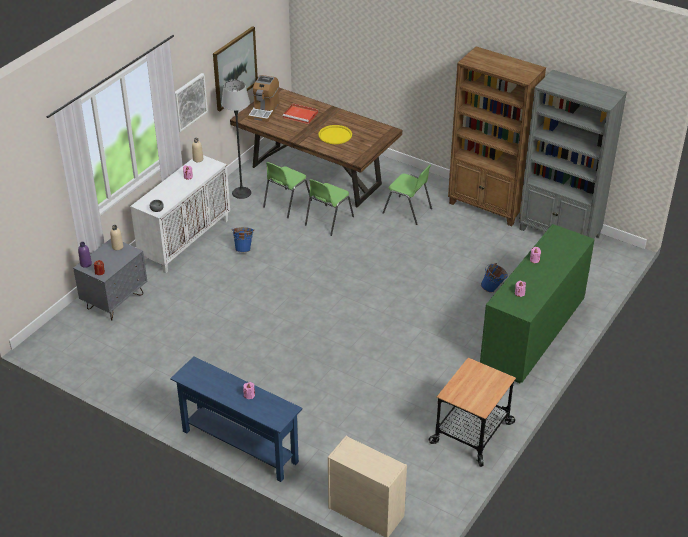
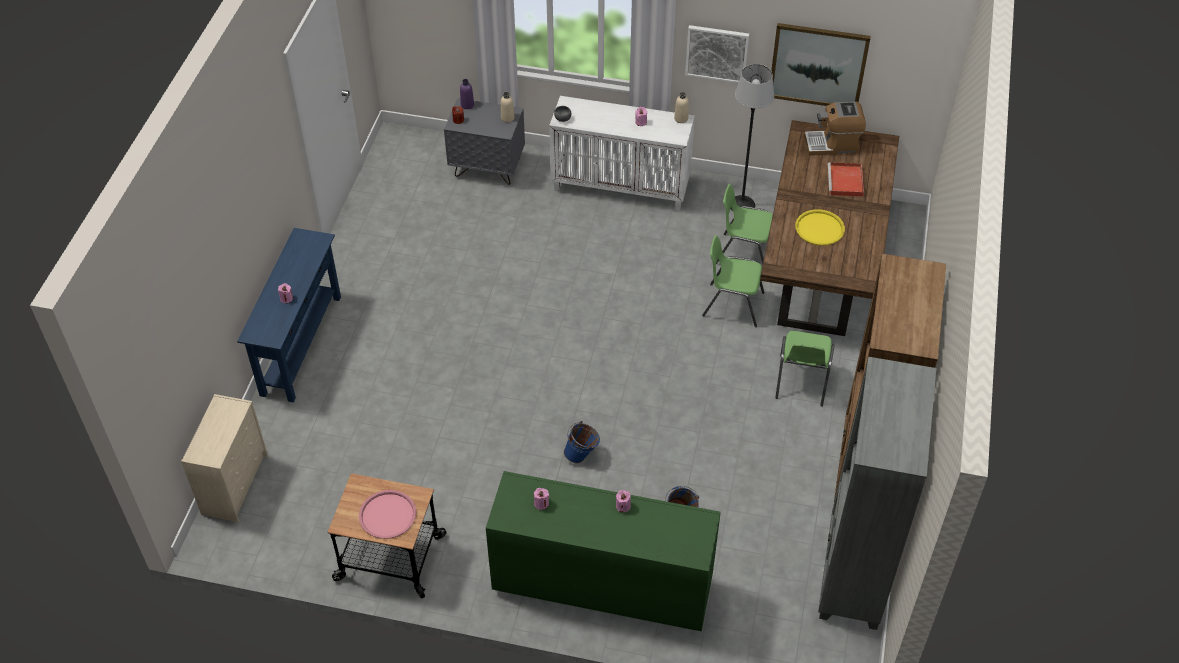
camera: 70 degrees right, 10 degrees up
blue bucket [231,227,254,252] -> blue bucket moved to [564,421,600,463]
none -> pink tray [359,490,416,539]

